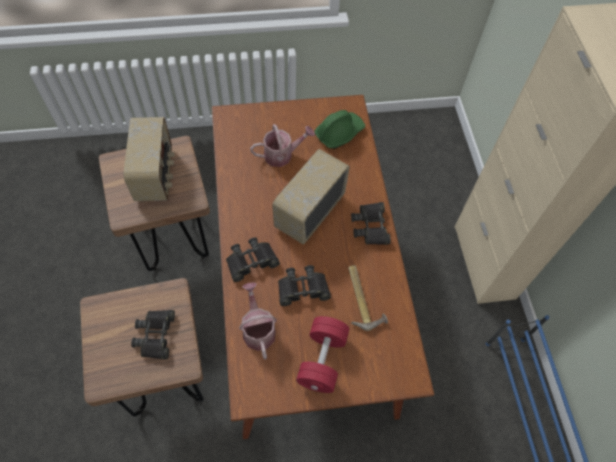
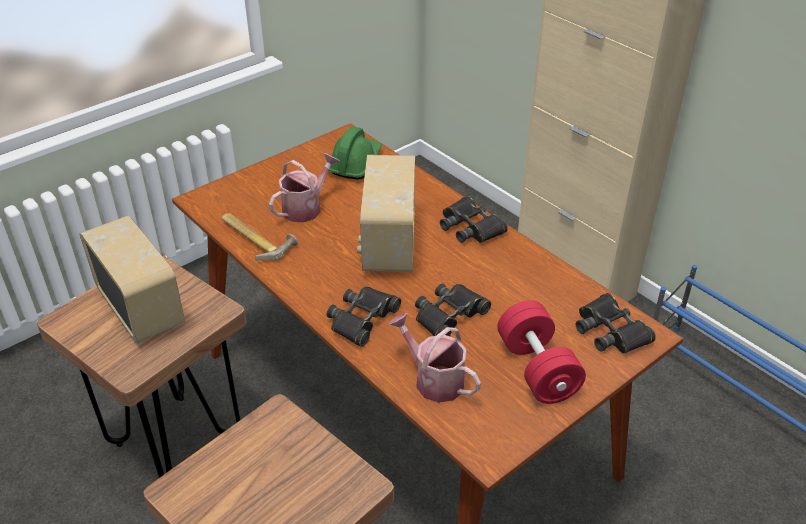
camera: 30 degrees left, 20 degrees down
black binoculars [131,310,175,360] -> black binoculars moved to [576,293,656,354]
hammer [348,265,388,331] -> hammer moved to [222,213,298,261]

